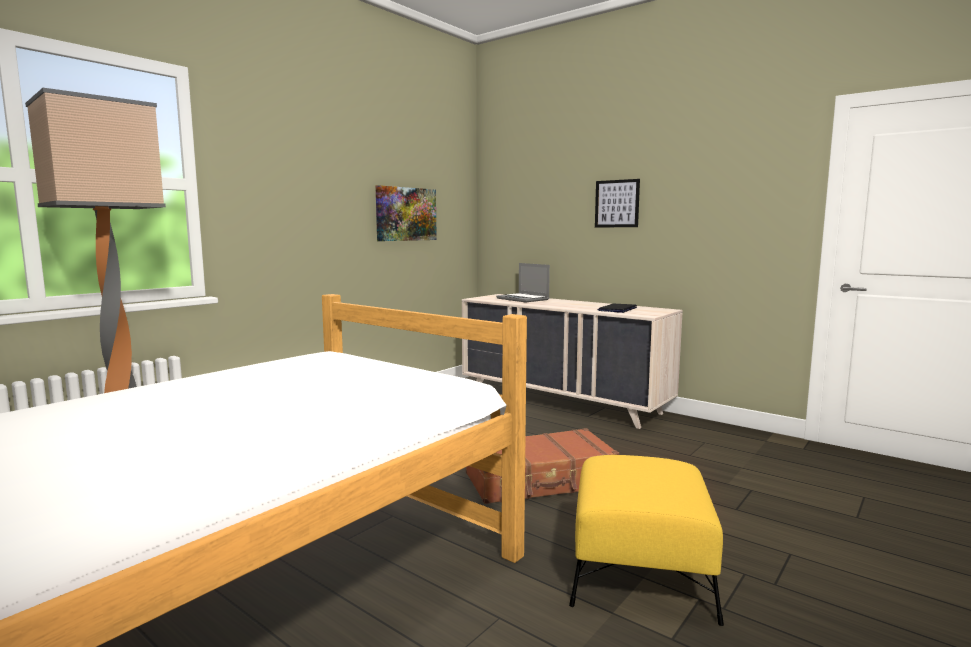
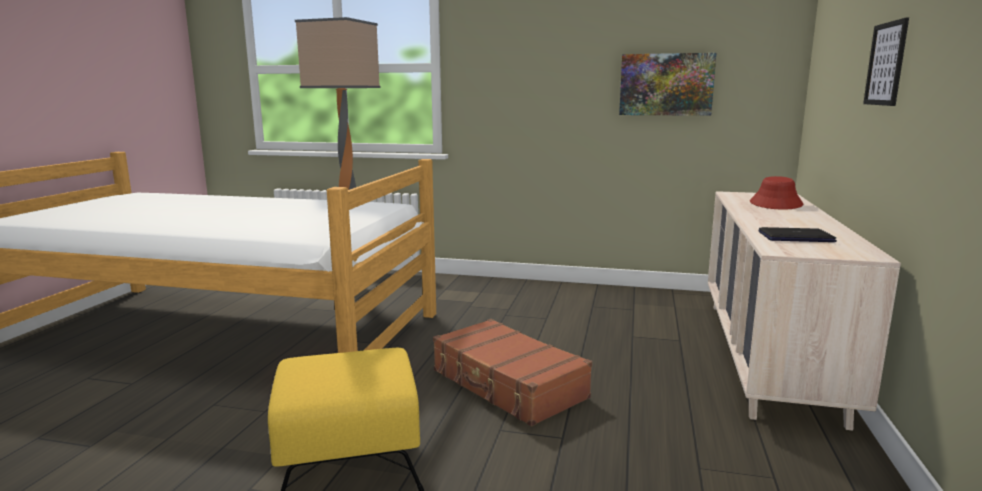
camera: 65 degrees right, 5 degrees up
laptop [496,263,550,303] -> red hat [750,176,803,210]

